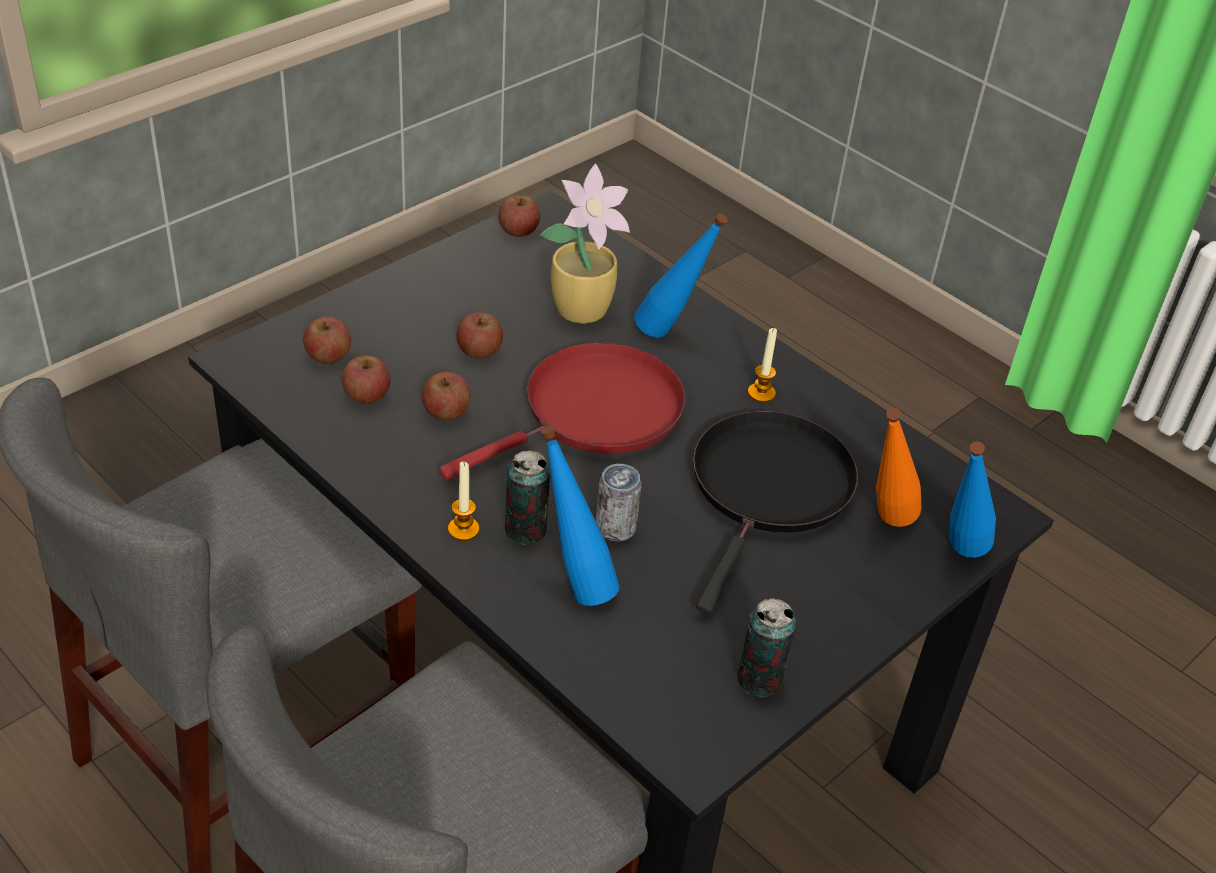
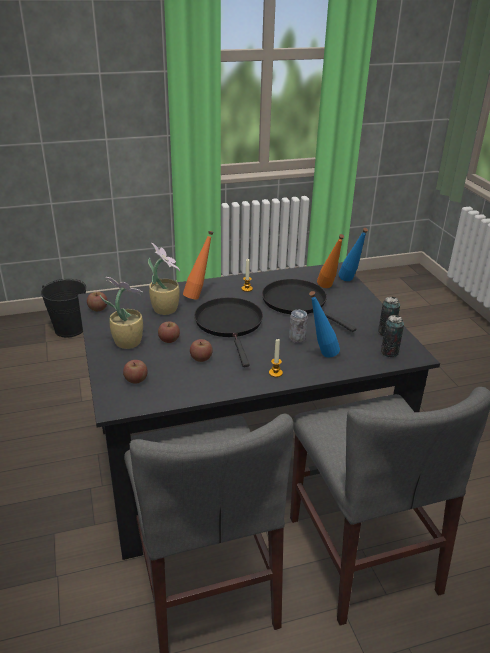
camera: 60 degrees left, 10 degrees down
apple [342,355,391,404] -> none
red frying pan [439,342,686,480] -> black frying pan [194,297,263,367]
can [505,451,550,545] -> can moved to [381,315,404,357]
blue bottle [634,214,728,338] -> orange bottle [183,231,214,300]
none -> black bucket [41,279,86,338]
none -> potted plant [100,277,143,349]

